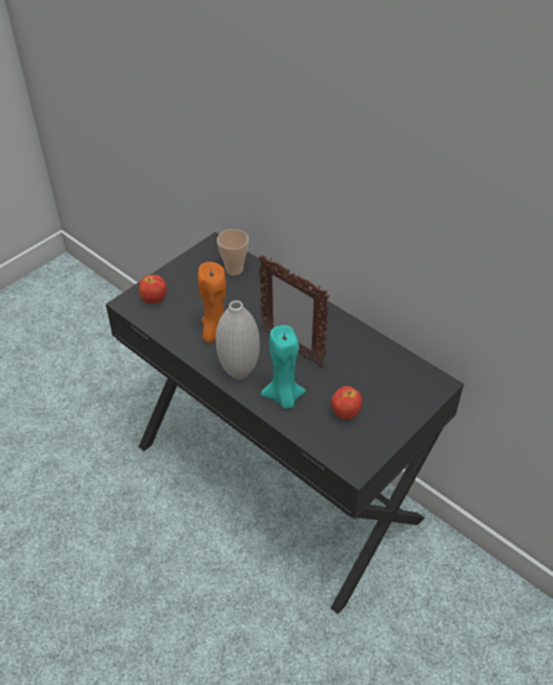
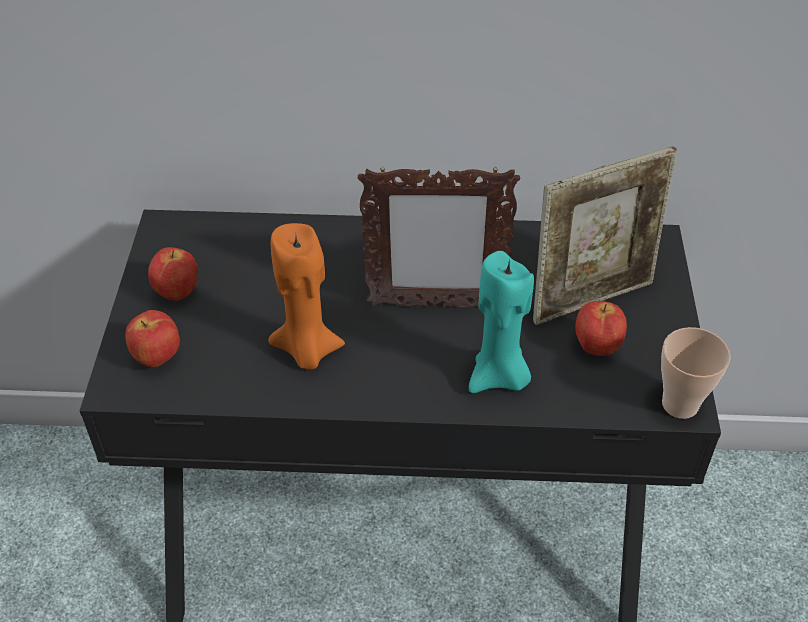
camera: 40 degrees left, 0 degrees up
white vase [216,300,260,379] -> none
cup [217,229,249,275] -> cup moved to [661,327,731,419]
none -> apple [148,247,198,301]
none -> picture frame [533,146,677,325]

